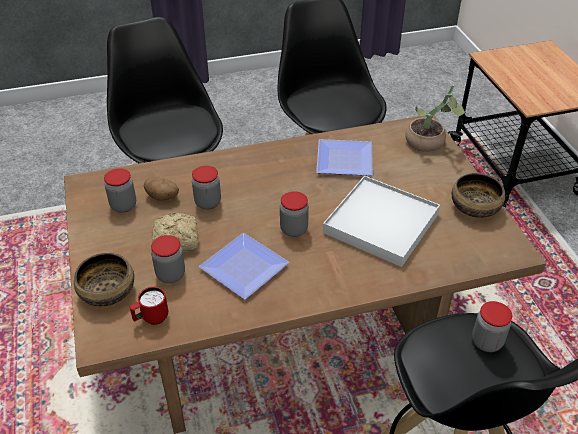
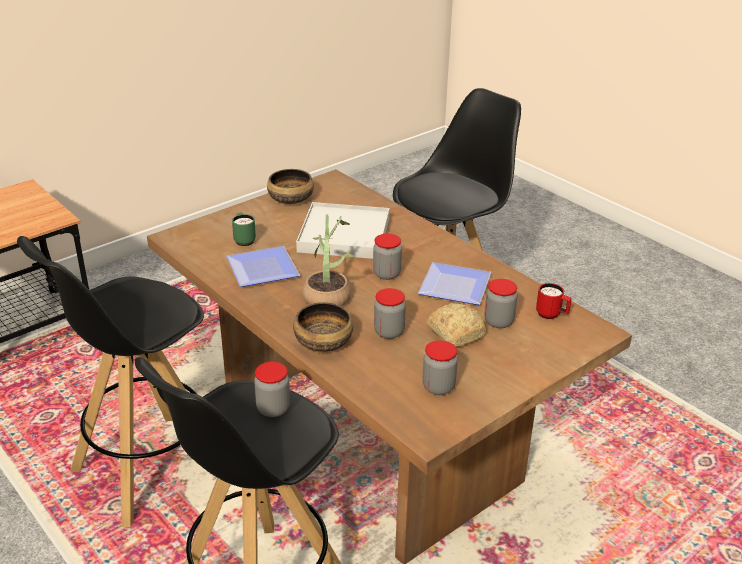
camera: 115 degrees left, 10 degrees down
bowl [74,253,134,306] -> bowl moved to [293,302,353,352]
potato [144,177,179,200] -> none
potted plant [405,84,466,152] -> potted plant moved to [303,214,354,307]
jar [472,301,512,352] -> jar moved to [254,362,290,417]
none -> green mug [232,213,256,246]

